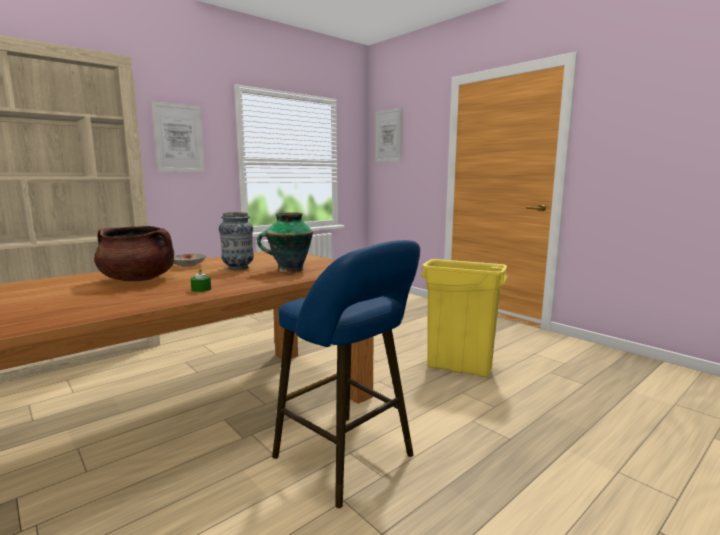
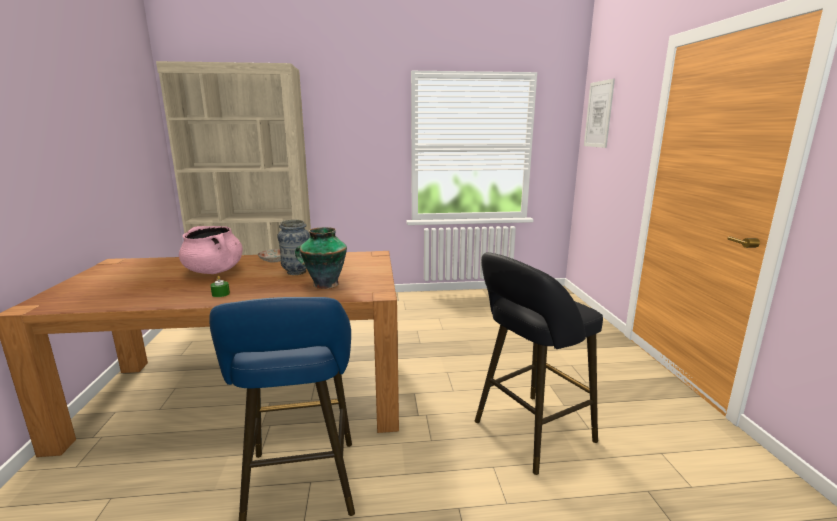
camera: 35 degrees right, 5 degrees up
brown cooking pot [94,226,174,281] -> pink cooking pot [179,226,243,274]
picture [151,101,205,172] -> none
yellow trash can [421,259,508,378] -> black stool [475,252,603,475]

